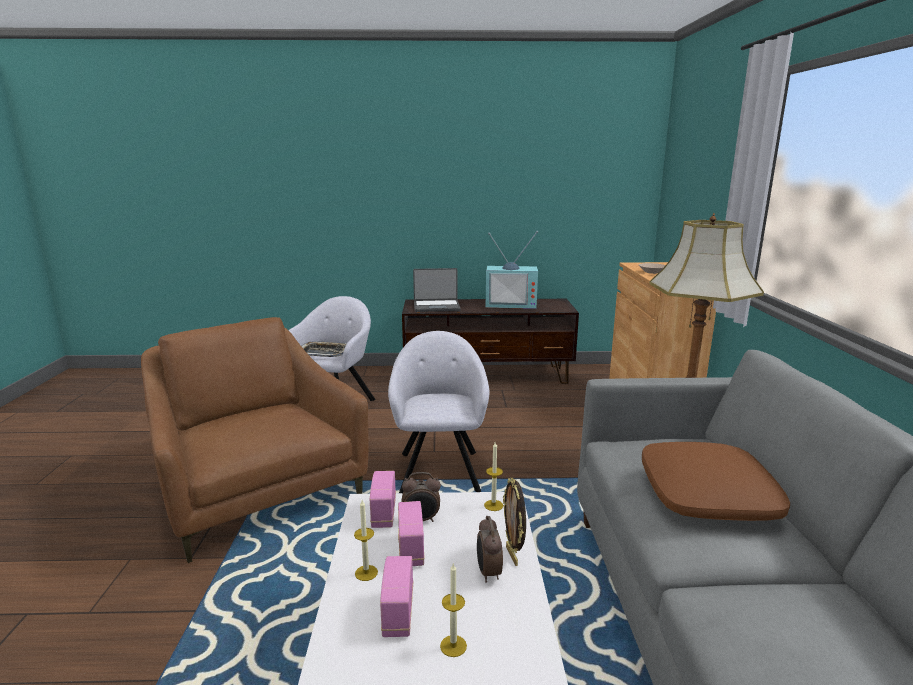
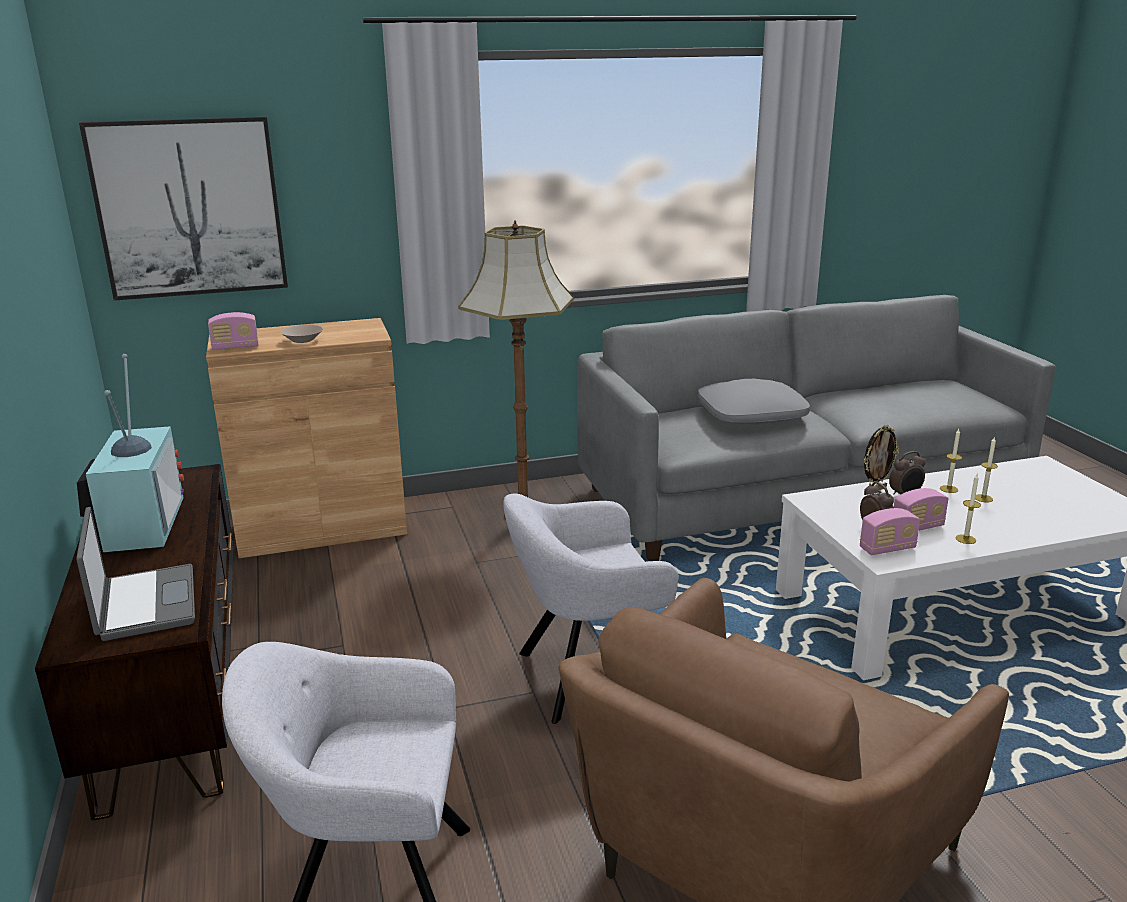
camera: 105 degrees left, 5 degrees up
tray [301,341,347,357] -> none
radio [380,556,413,637] -> radio moved to [208,312,258,350]
candle [484,442,503,511] -> candle moved to [940,429,962,493]
brown pillow [642,442,790,521] -> grey pillow [698,379,810,424]
none -> picture [79,117,288,301]

